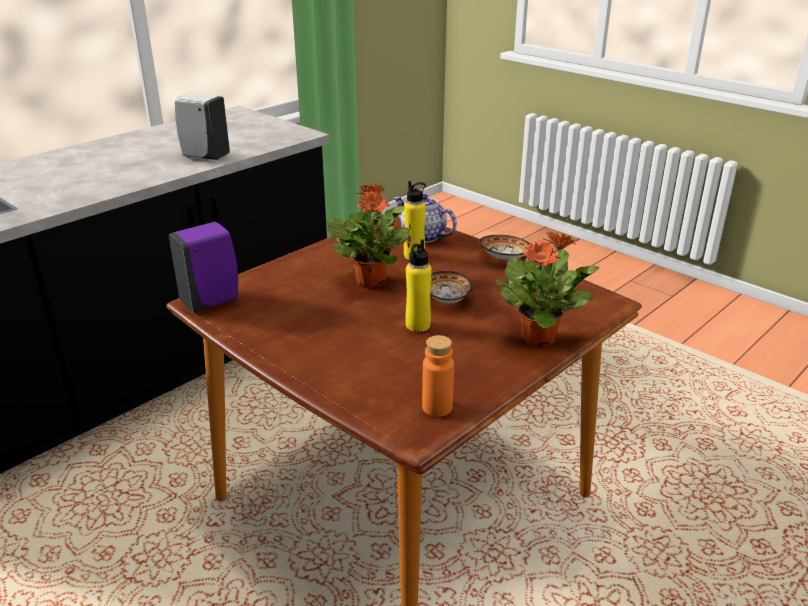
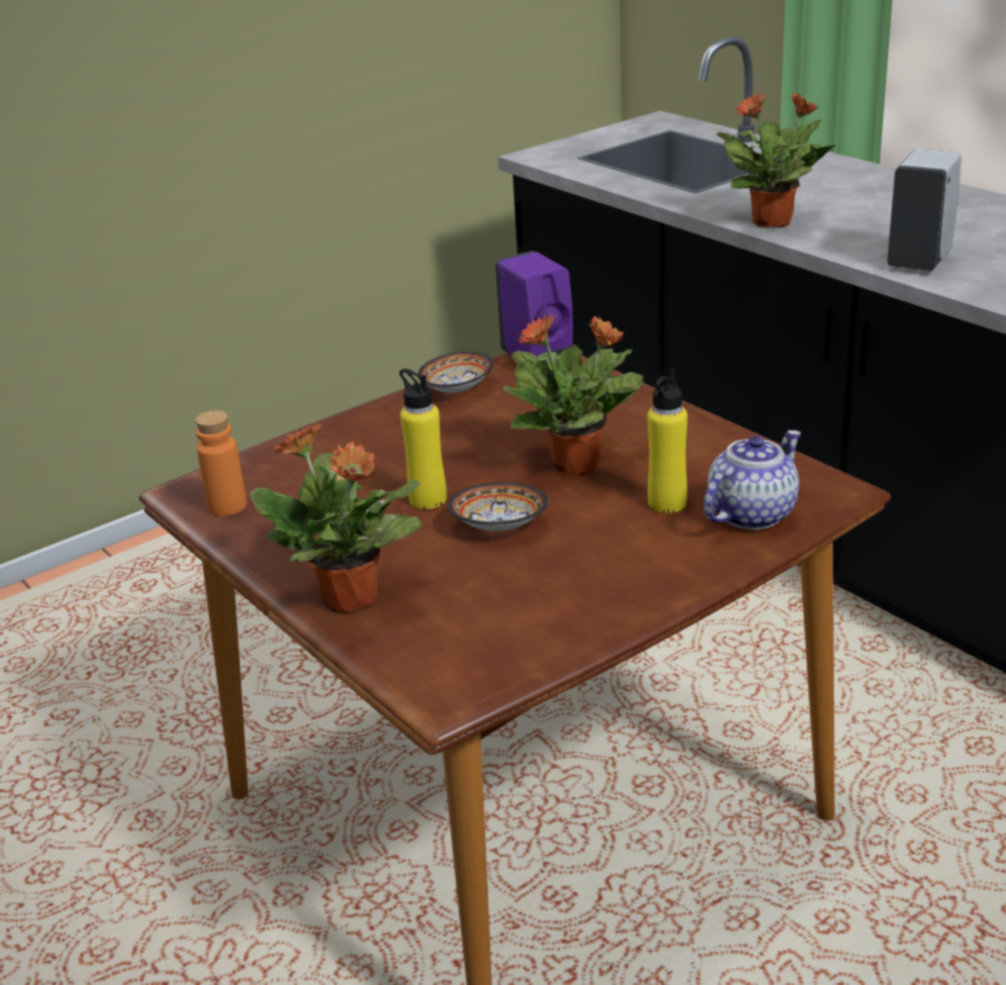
camera: 100 degrees right, 0 degrees up
bowl [479,235,530,260] -> bowl moved to [418,352,494,393]
none -> potted plant [716,91,836,228]

